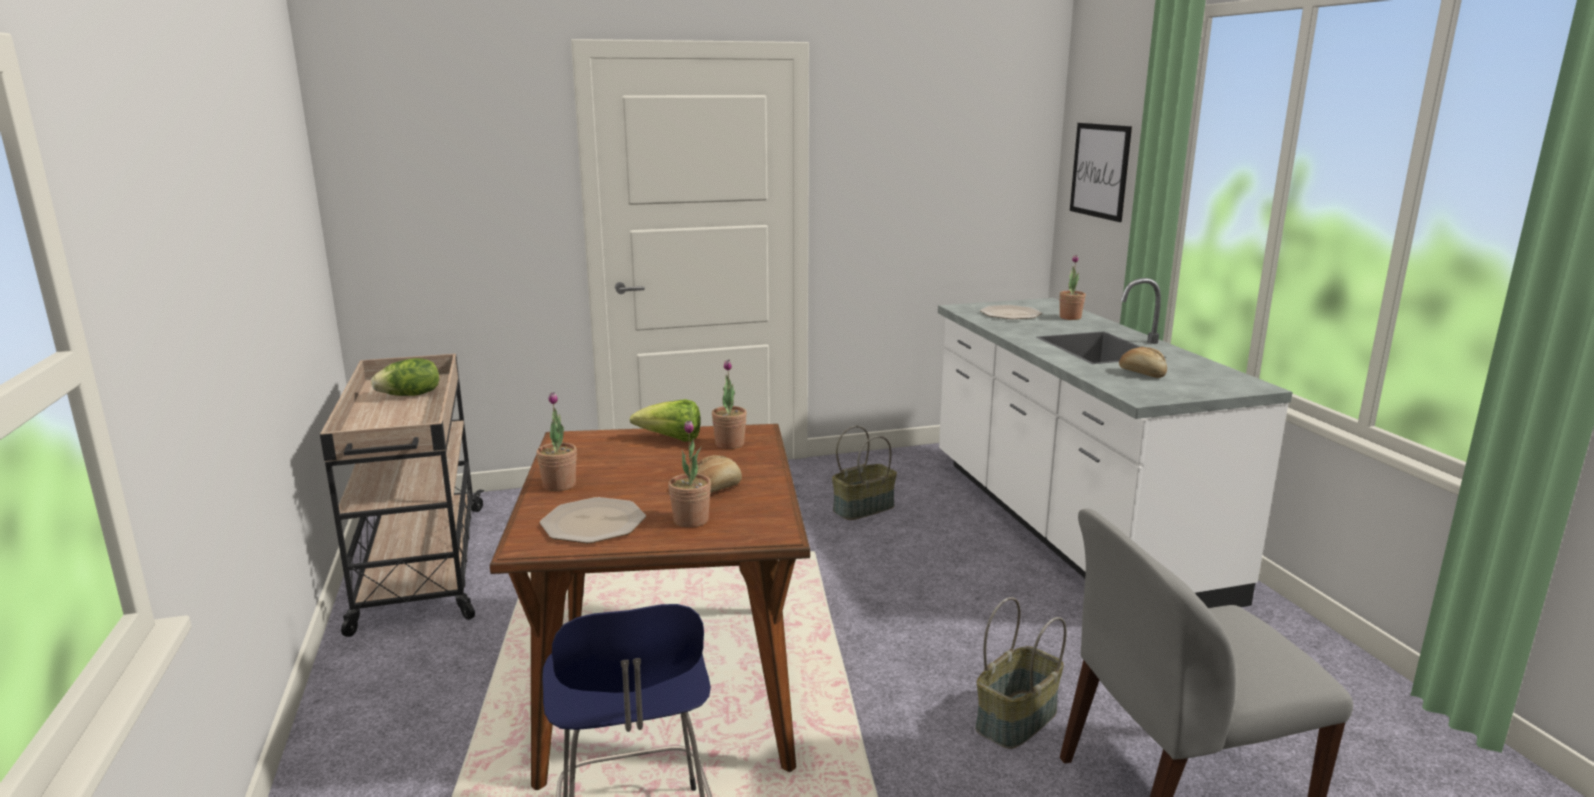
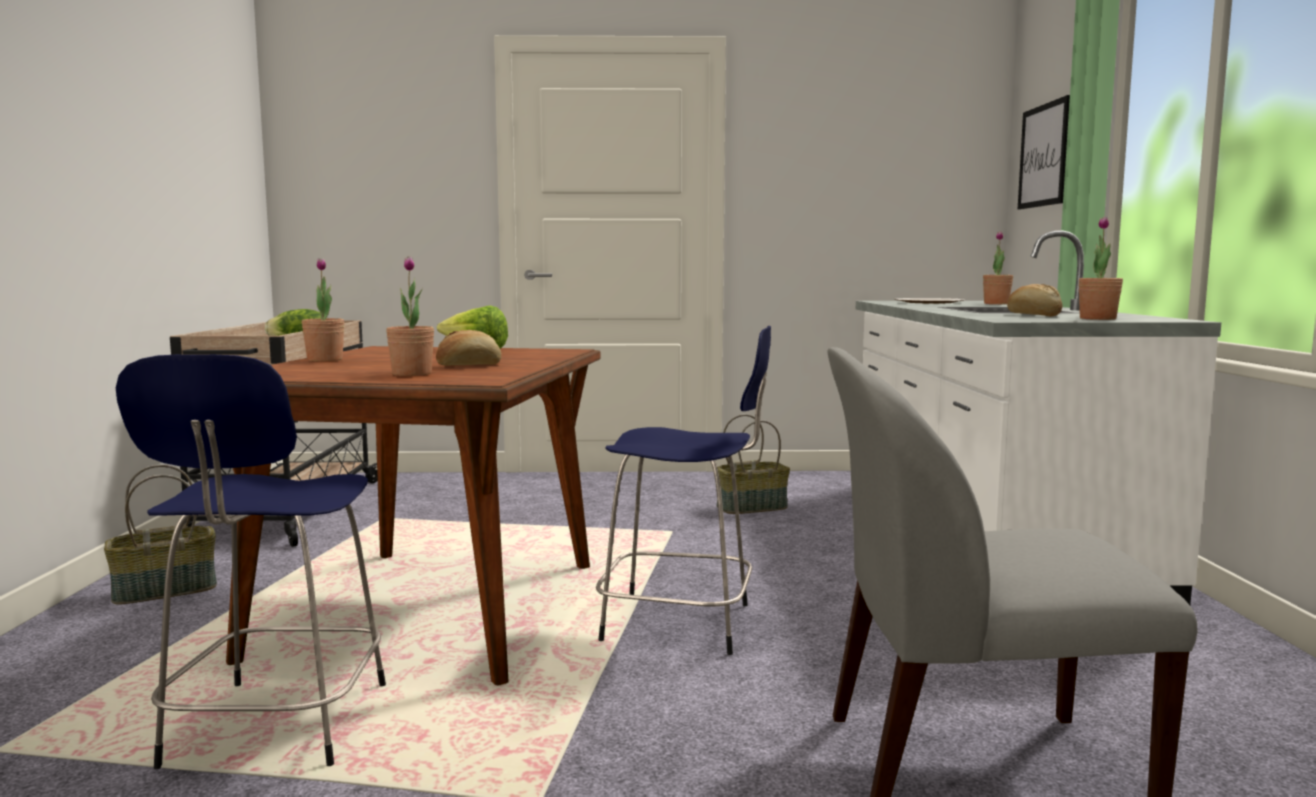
camera: 15 degrees right, 10 degrees down
plate [540,497,646,543] -> none
potted plant [712,360,747,449] -> potted plant moved to [1079,217,1123,320]
basket [975,597,1067,749] -> basket moved to [104,464,217,605]
none -> blue stool [596,326,771,655]

